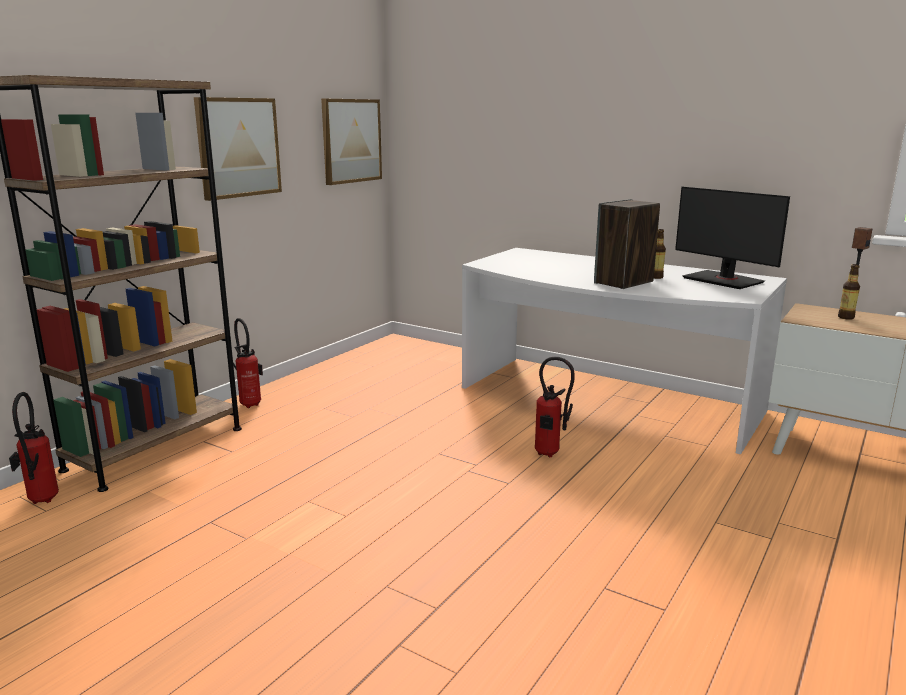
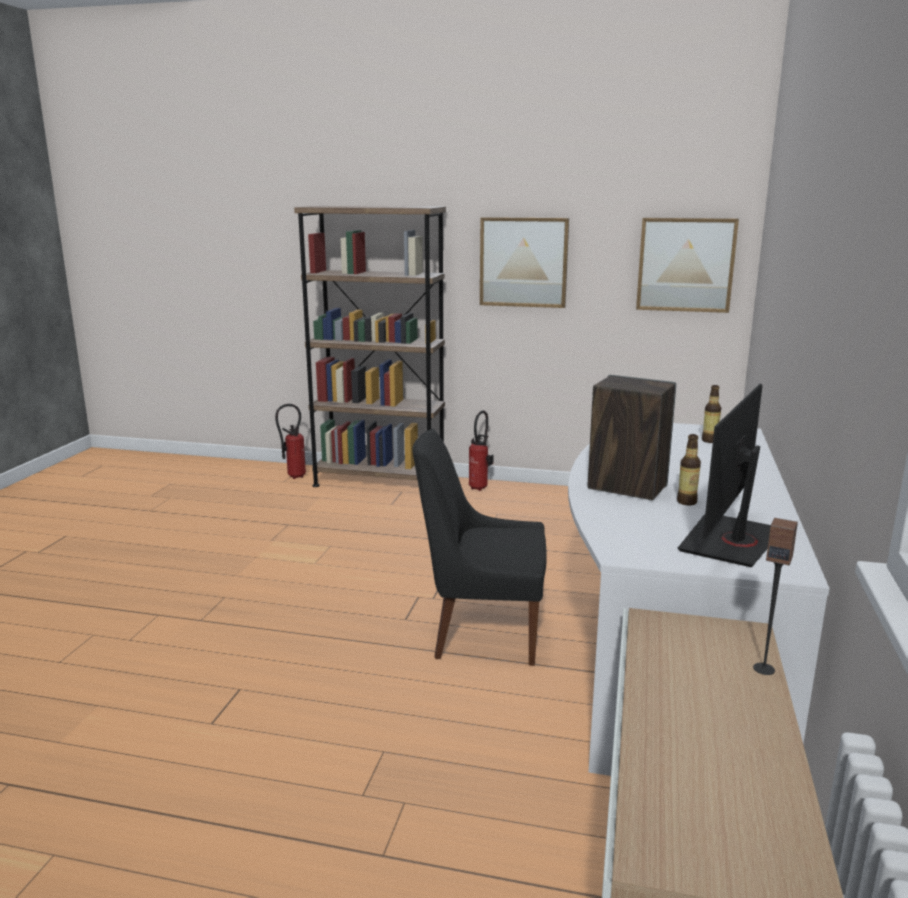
camera: 70 degrees right, 0 degrees up
fire extinguisher [535,357,575,457] -> black chair [412,429,547,666]
bottle [838,264,860,320] -> bottle moved to [702,385,721,443]

